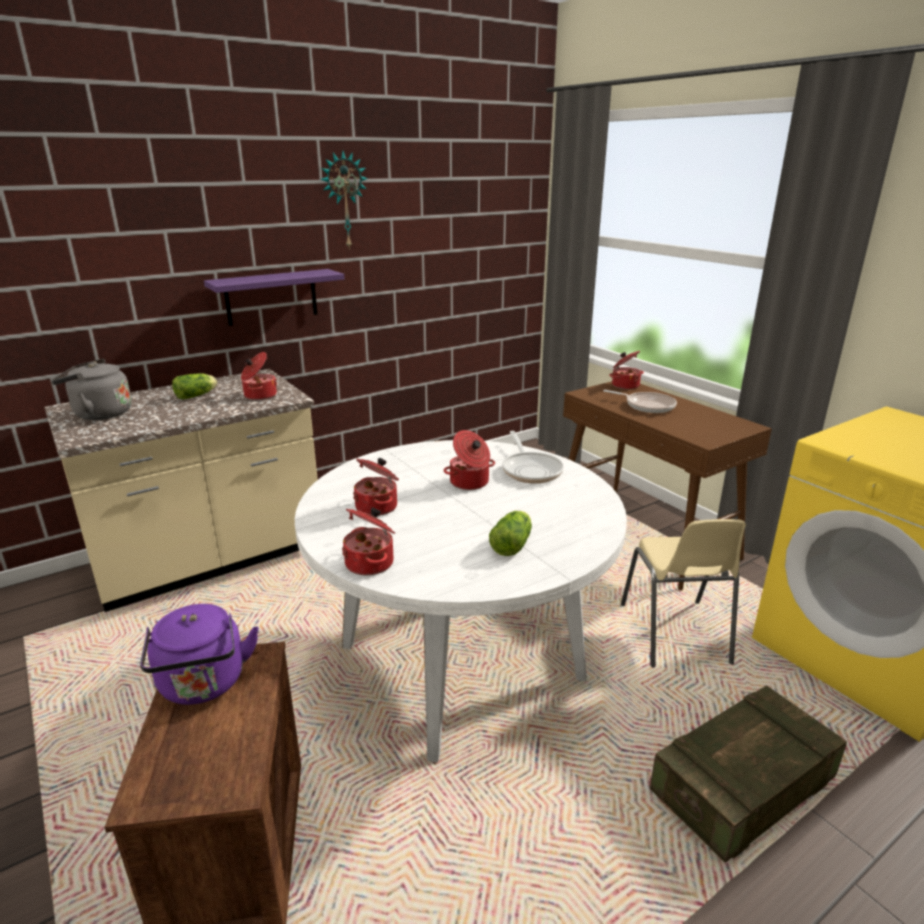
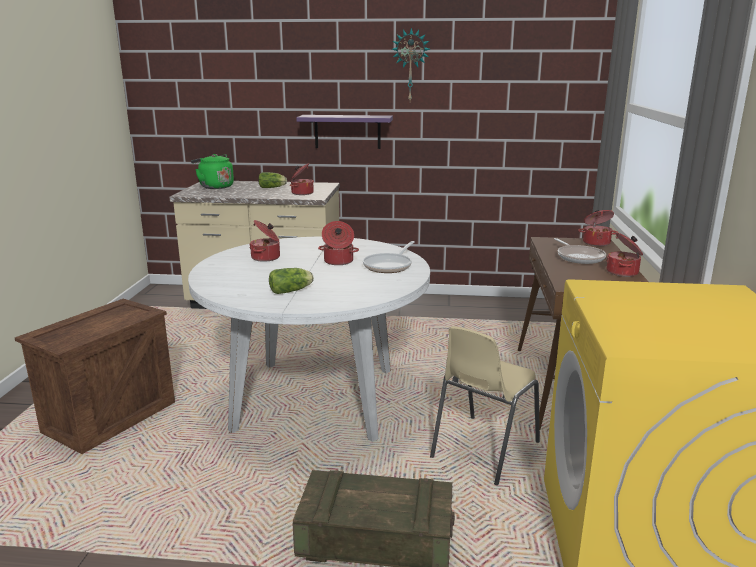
camera: 40 degrees right, 5 degrees down
grey kettle [51,359,132,420] -> green kettle [191,154,234,189]
purple kettle [140,604,259,705] -> none
cooking pot [342,507,395,576] -> cooking pot moved to [606,232,643,277]

